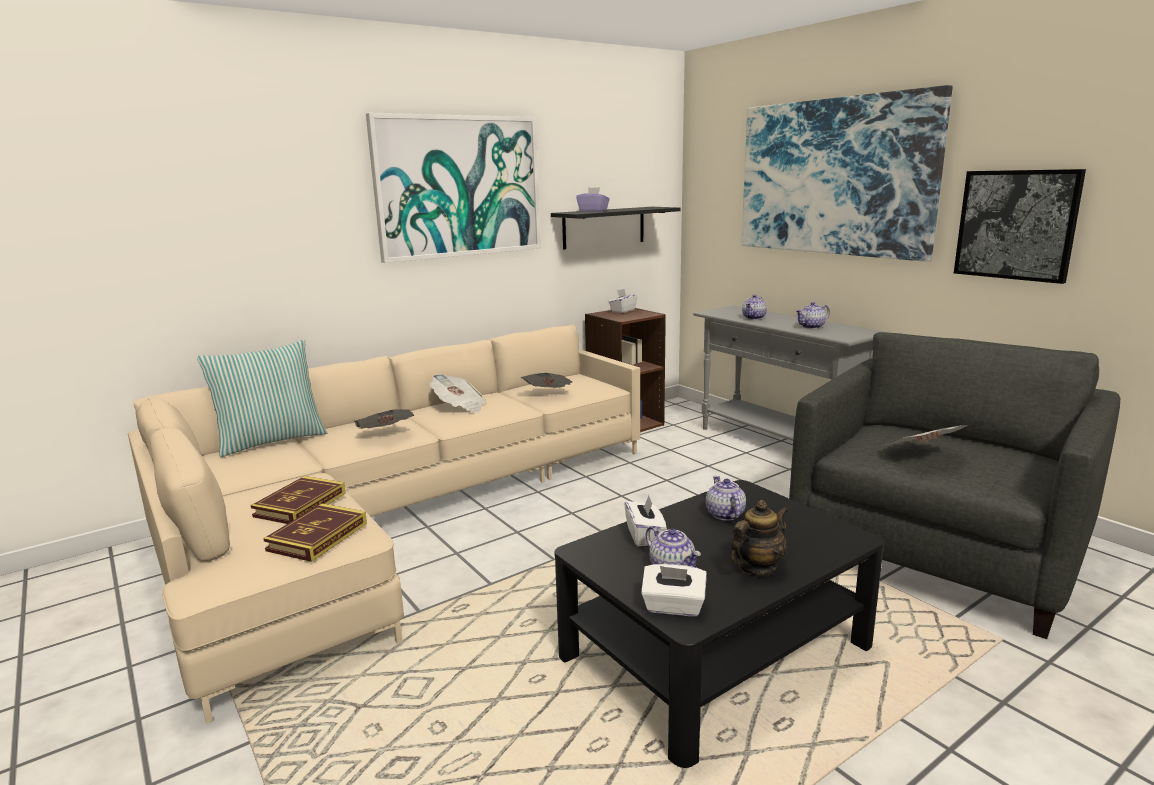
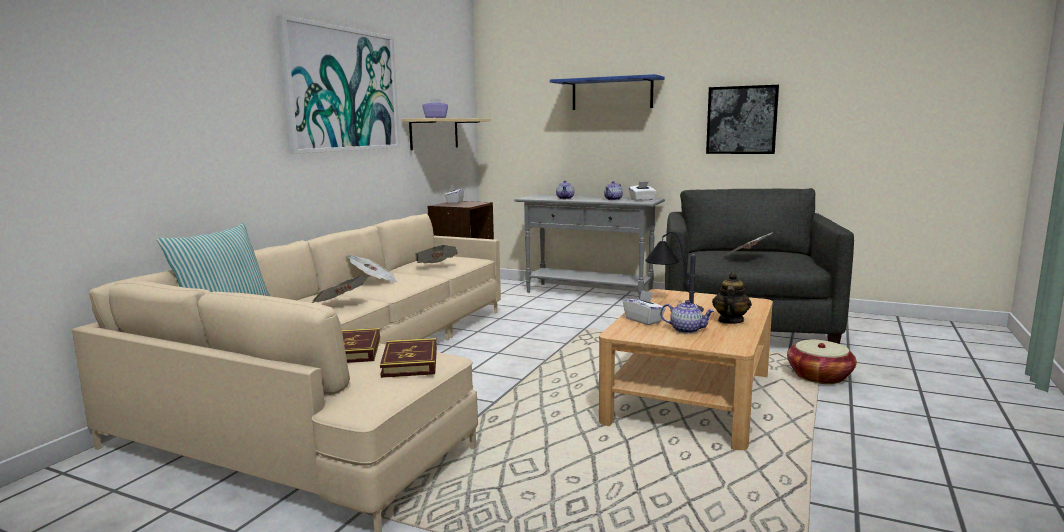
camera: 30 degrees left, 5 degrees down
black shelf [551,207,681,249] -> beige shelf [402,118,491,150]
black coffee table [554,480,884,768] -> beige coffee table [599,289,773,450]
white tissue box [641,564,707,616] -> white tissue box moved to [629,182,656,201]
teapot [706,476,746,521] -> table lamp [645,232,704,312]
picture [742,85,953,262] -> blue shelf [550,74,665,110]
none -> basket [787,340,857,384]

